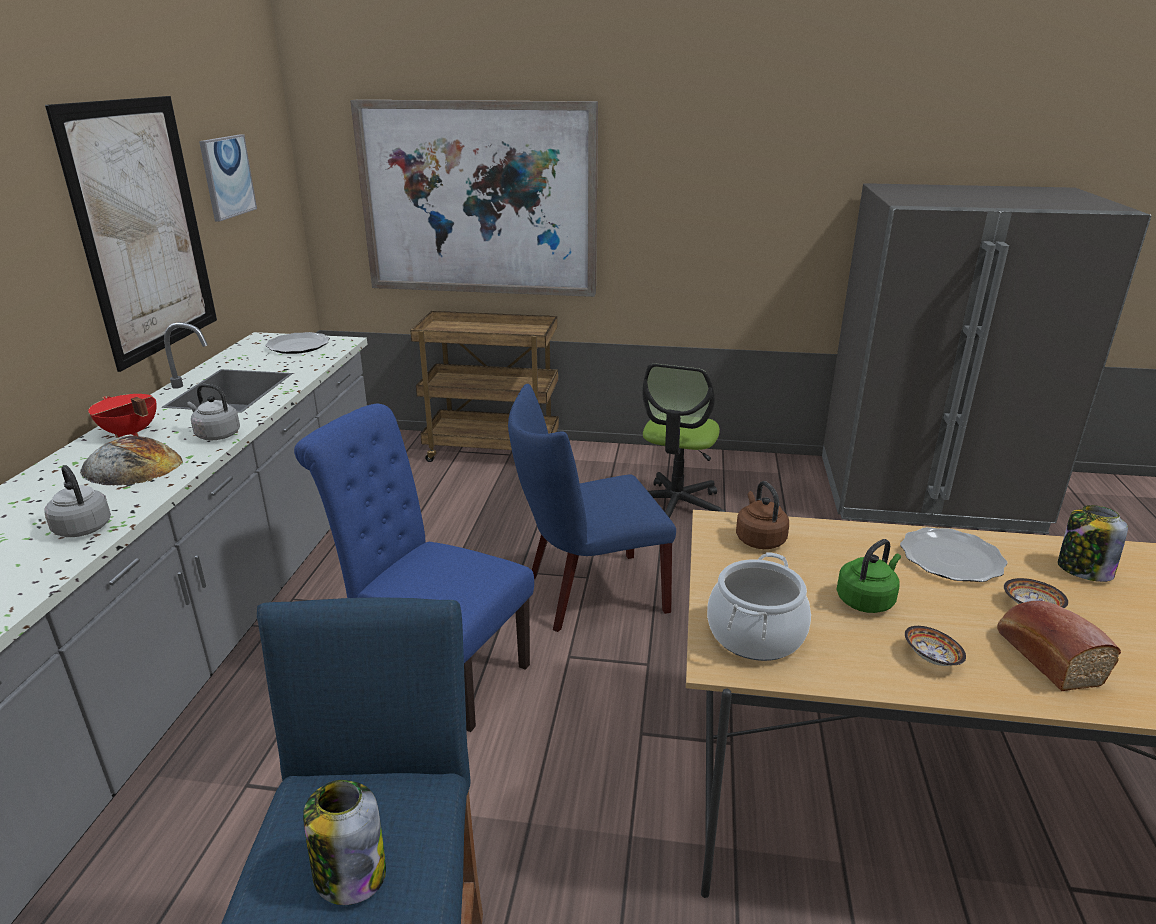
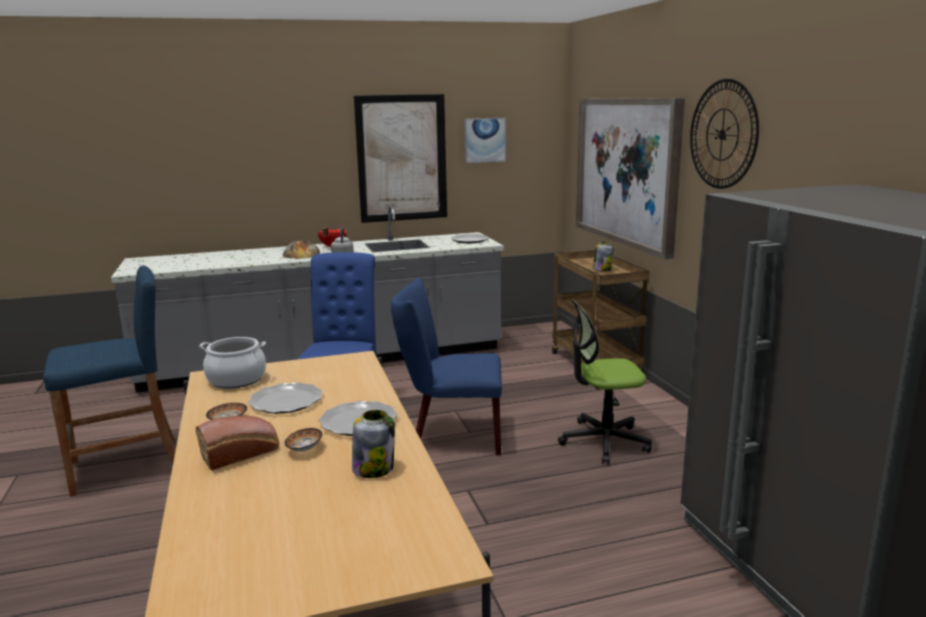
camera: 65 degrees right, 10 degrees down
grey kettle [44,465,111,537] -> none
jar [303,780,386,905] -> jar moved to [593,242,614,271]
blue chair [508,384,676,632] -> blue chair turned 45 degrees counterclockwise [391,277,502,455]
brown kettle [736,481,789,549] -> none
green kettle [836,539,901,613] -> plate [248,382,322,414]
none -> wall clock [690,79,759,189]

